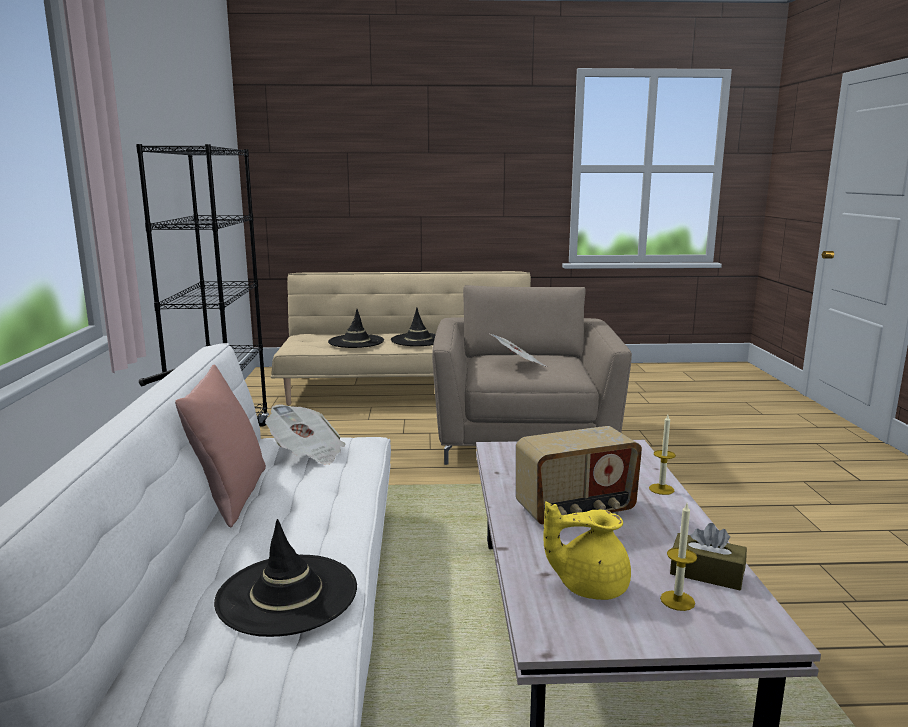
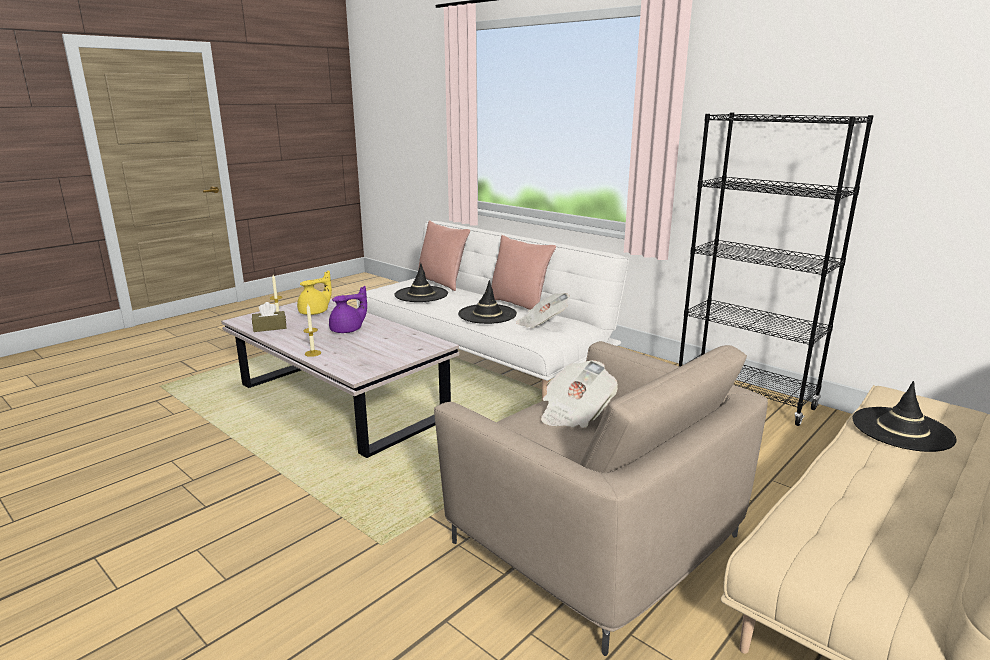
camera: 135 degrees right, 5 degrees up
black hat [391,307,436,346] -> black hat moved to [458,280,517,324]
radio [516,426,642,525] -> purple teapot [329,286,367,333]
none -> pink pillow [418,220,470,291]

